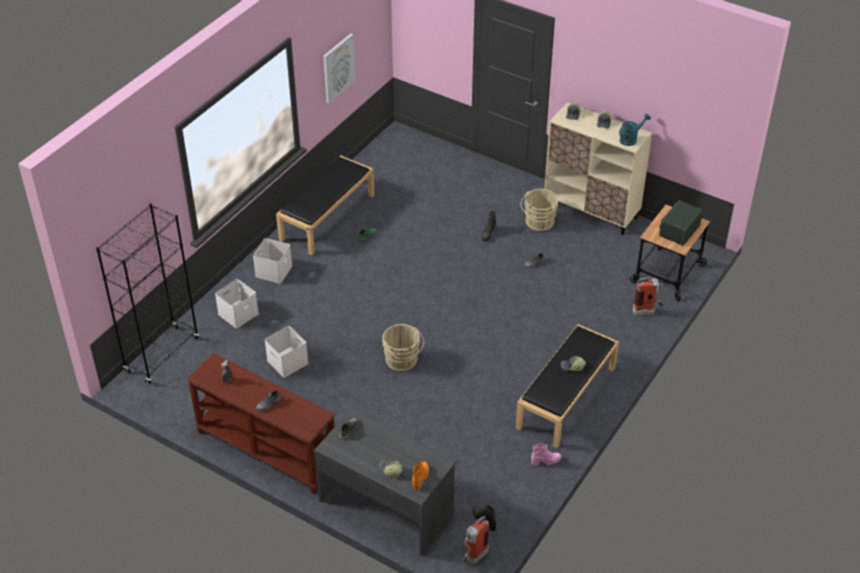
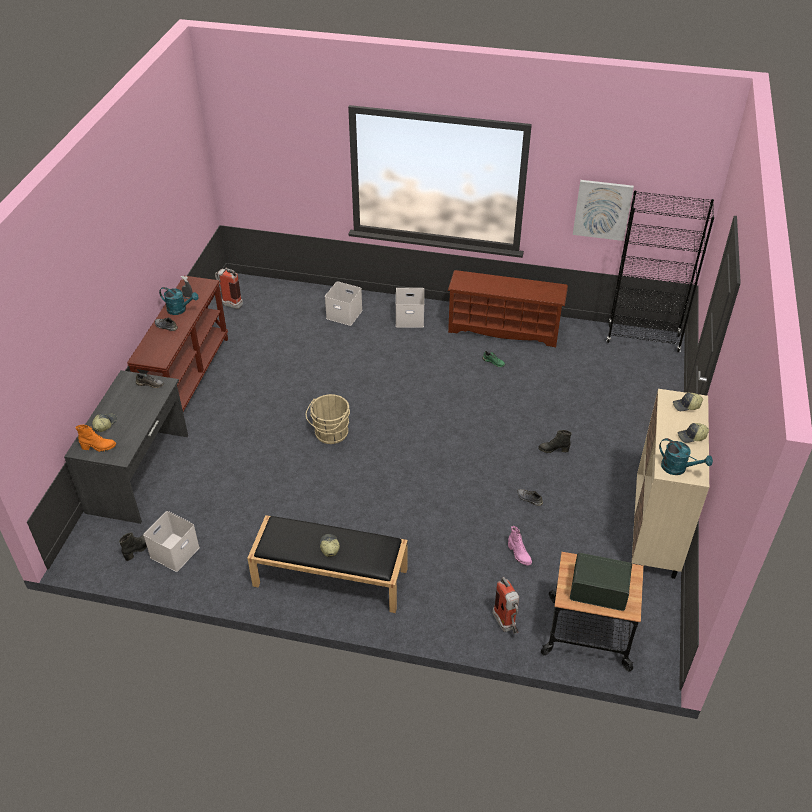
camera: 70 degrees right, 0 degrees up
black bookcase [96,203,199,384] -> black bookcase moved to [606,190,714,352]
white storage box [265,326,308,377] -> white storage box moved to [143,511,200,572]
black bench [276,155,375,255] -> brown shoe rack [448,270,568,347]
fire extinguisher [461,516,489,564] -> fire extinguisher moved to [215,268,243,309]
beige bucket [520,189,558,231] -> none
pink boot [531,443,561,465] -> pink boot moved to [508,526,532,566]
none -> turquoise watering can [159,287,199,315]

